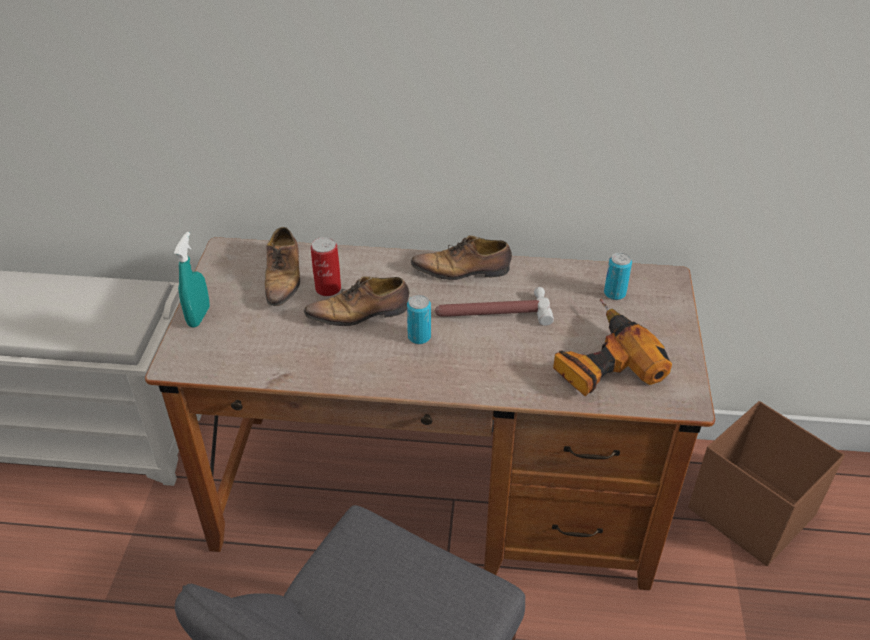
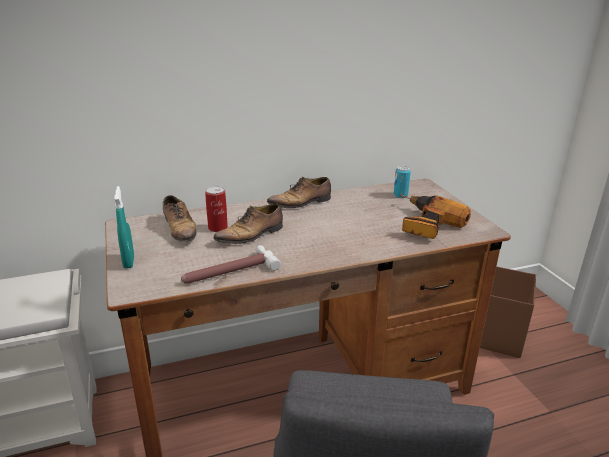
camera: 25 degrees left, 15 degrees down
can [407,295,431,344] -> none
hammer [435,287,554,326] -> hammer moved to [181,245,281,284]

